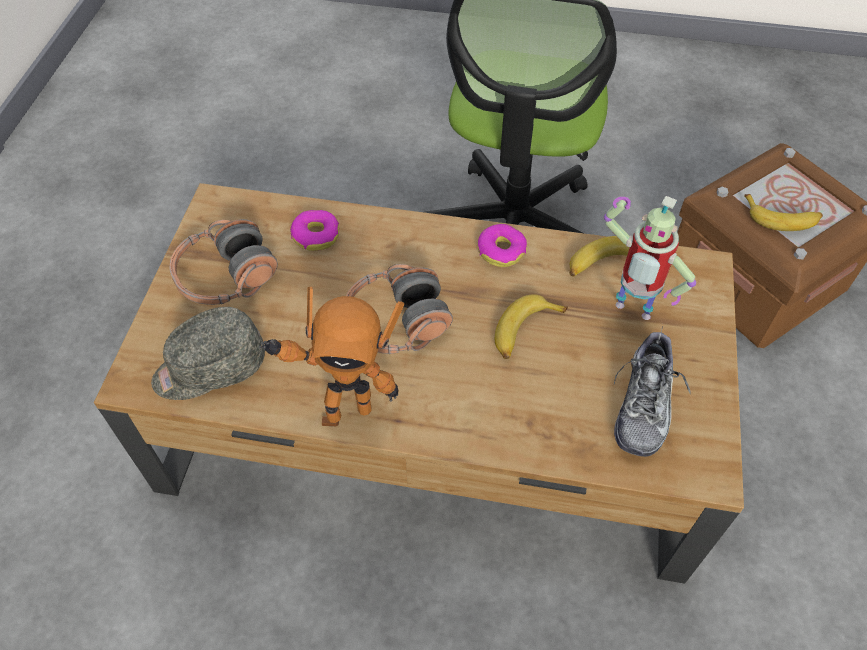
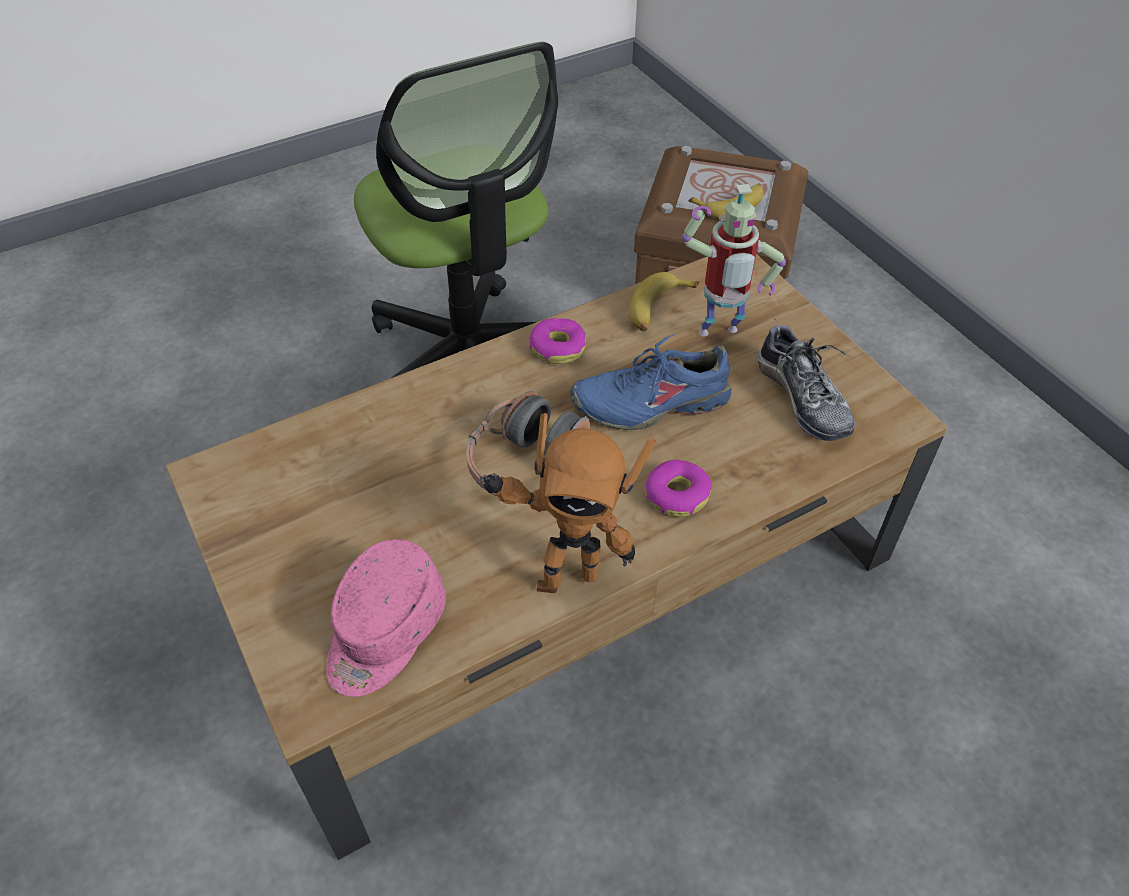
camera: 40 degrees left, 5 degrees down
grey cap [151,307,265,400] -> pink cap [326,539,446,697]
headphones [170,219,278,305] -> none
toy robot [259,287,404,426] -> toy robot turned 45 degrees clockwise [477,413,656,593]
donut [290,210,339,251] -> donut moved to [646,460,712,517]
banana [495,294,568,359] -> blue shoe [570,334,732,430]

